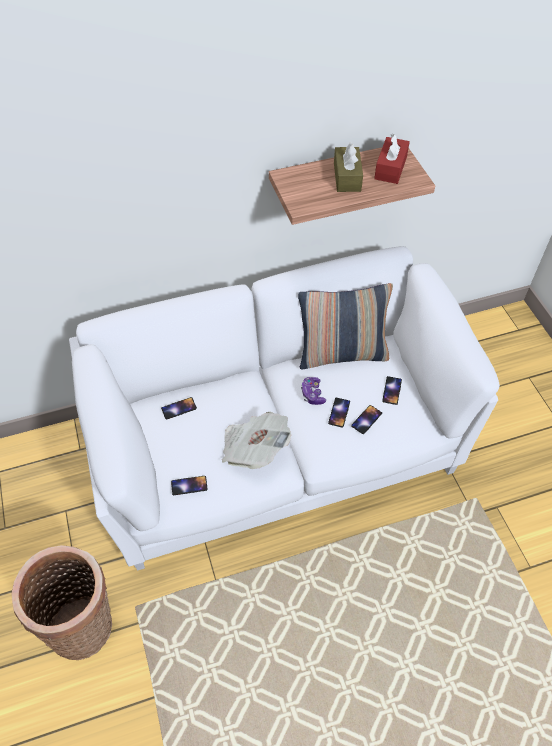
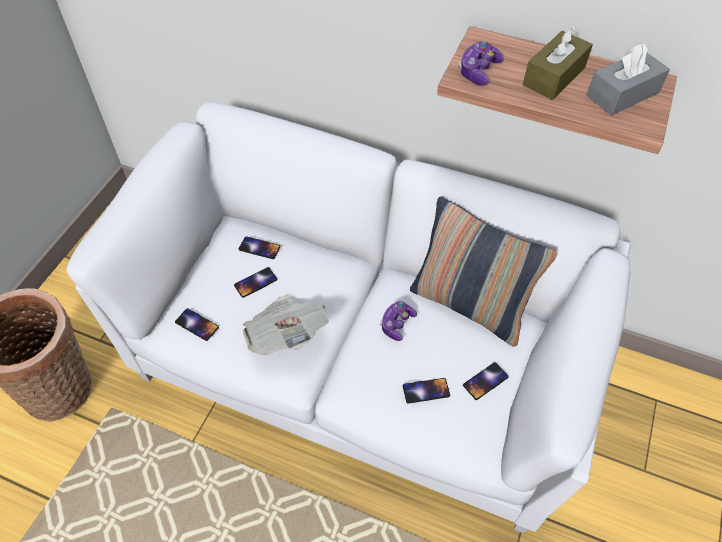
camera: 40 degrees right, 0 degrees up
phone [328,398,350,428] -> phone moved to [234,267,278,298]
red tissue box [374,134,410,184] -> grey tissue box [586,43,670,116]
none -> game controller [458,41,504,86]

